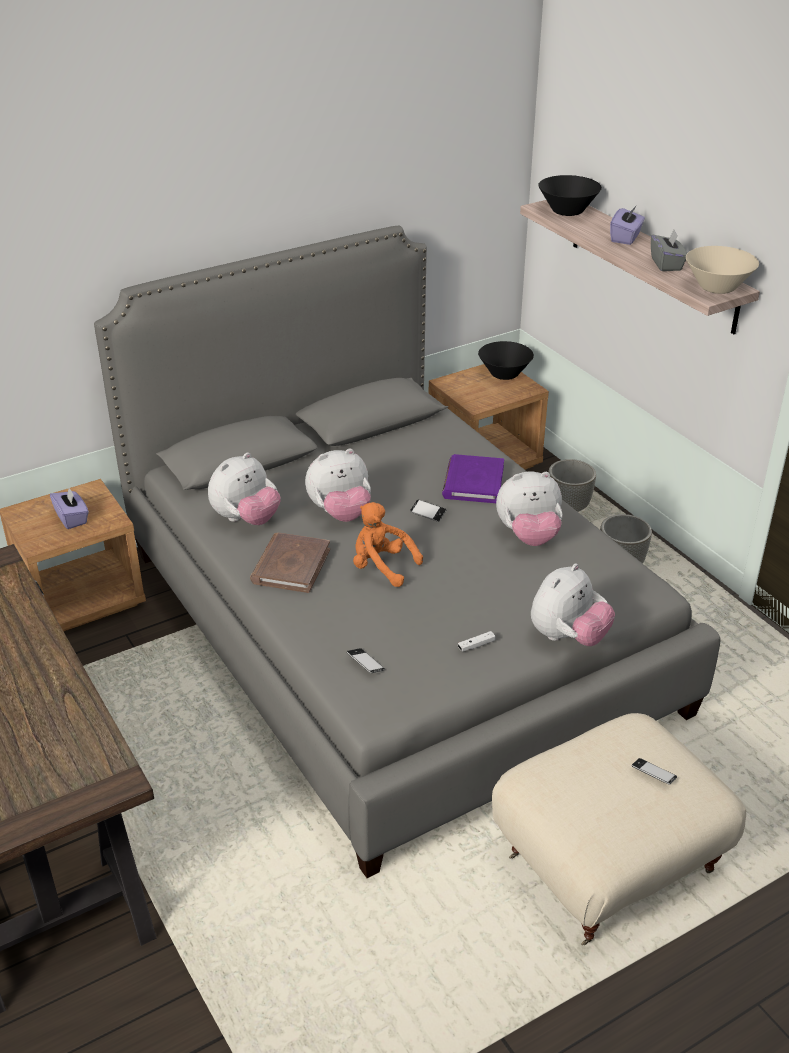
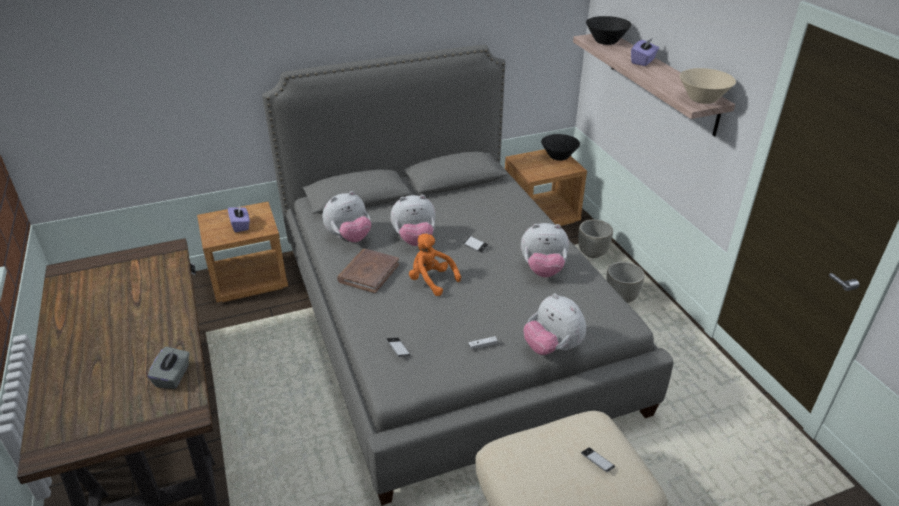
camera: 10 degrees right, 0 degrees up
purple book [442,454,504,503] -> none
plush toy [531,563,615,646] -> plush toy turned 90 degrees clockwise [524,293,586,355]
grey tissue box [651,230,687,271] -> grey tissue box moved to [148,347,190,389]

